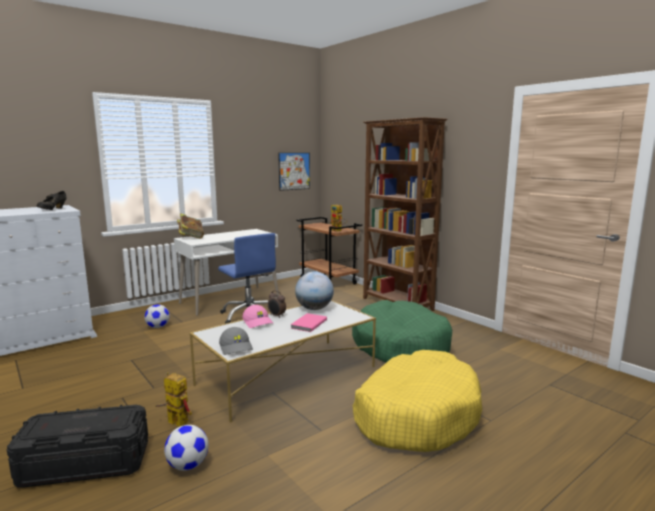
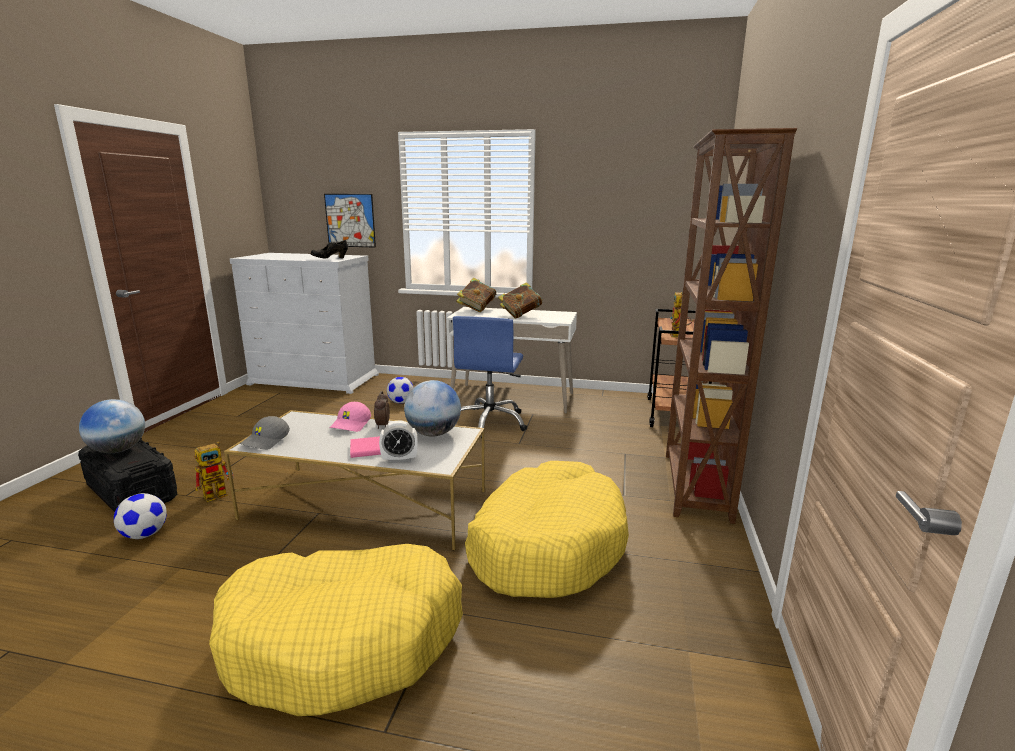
camera: 50 degrees right, 5 degrees up
toy robot [155,372,192,427] -> toy robot turned 60 degrees clockwise [195,441,234,502]
picture [278,153,310,191] -> picture moved to [324,194,376,248]
green dog bed [352,300,452,363] -> yellow dog bed [465,461,629,598]
none -> globe [79,399,145,453]
none -> alarm clock [379,421,418,463]
none -> book [498,282,543,319]

